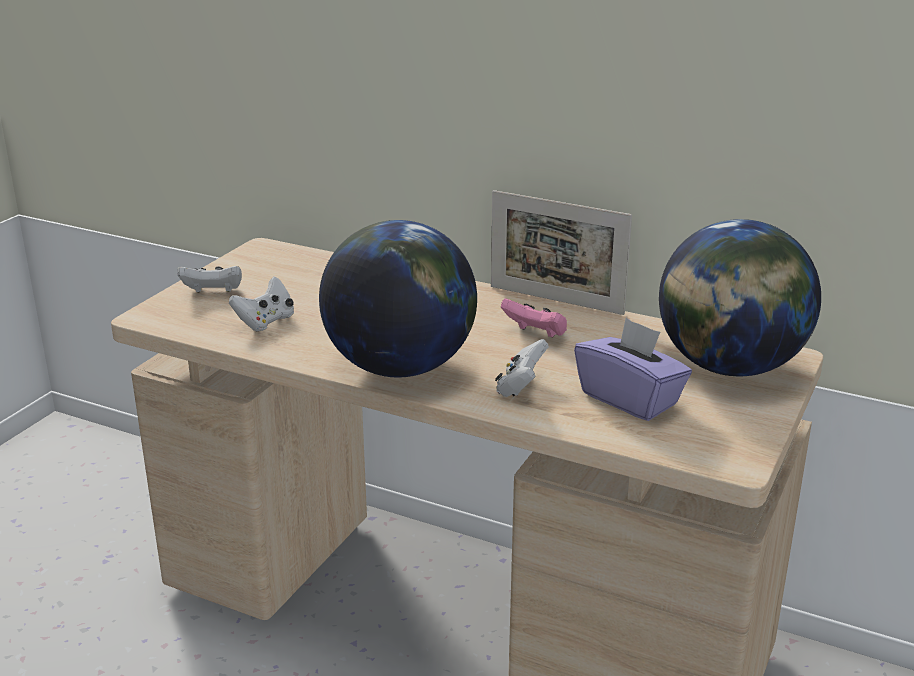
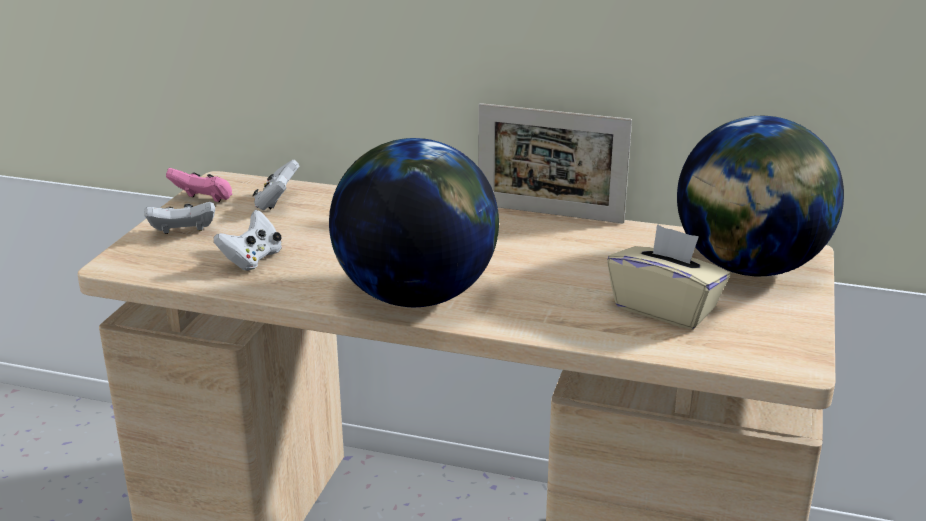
camera: 10 degrees left, 0 degrees up
white game controller [495,339,549,397] -> white game controller moved to [253,160,299,210]
pink game controller [501,298,567,338] -> pink game controller moved to [166,168,232,202]
purple tissue box [574,318,692,421] -> beige tissue box [607,224,730,330]

